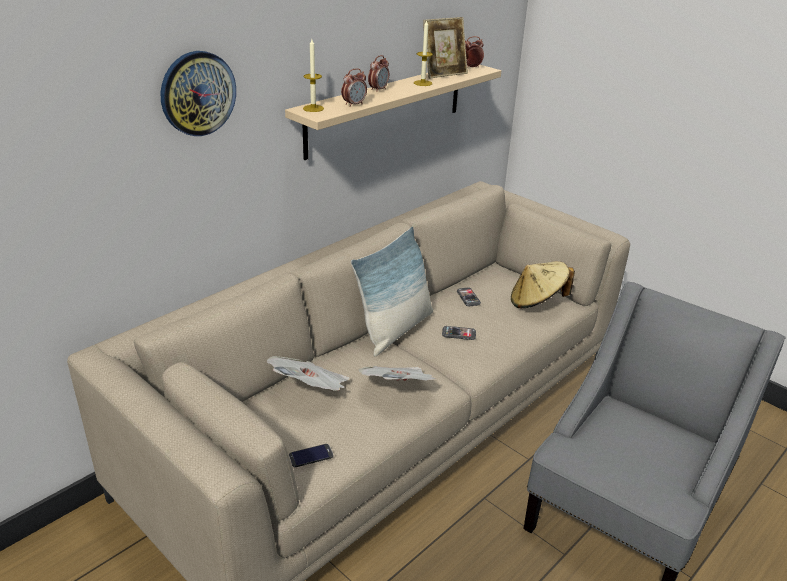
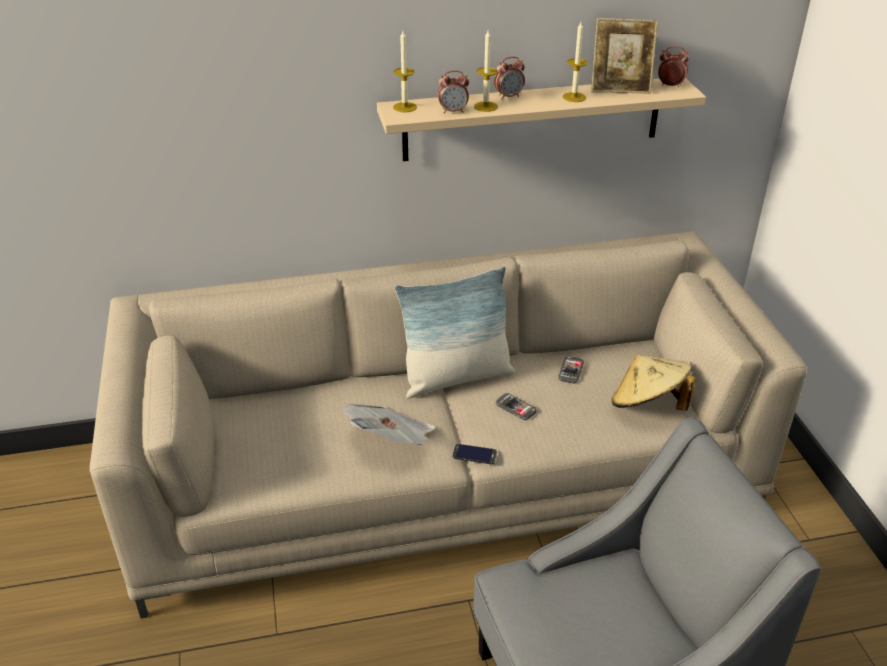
camera: 35 degrees right, 5 degrees up
wall clock [160,51,236,136] -> none
newspaper [267,356,350,391] -> none
phone [289,444,333,467] -> phone moved to [452,444,497,464]
none -> candle [474,30,498,112]

